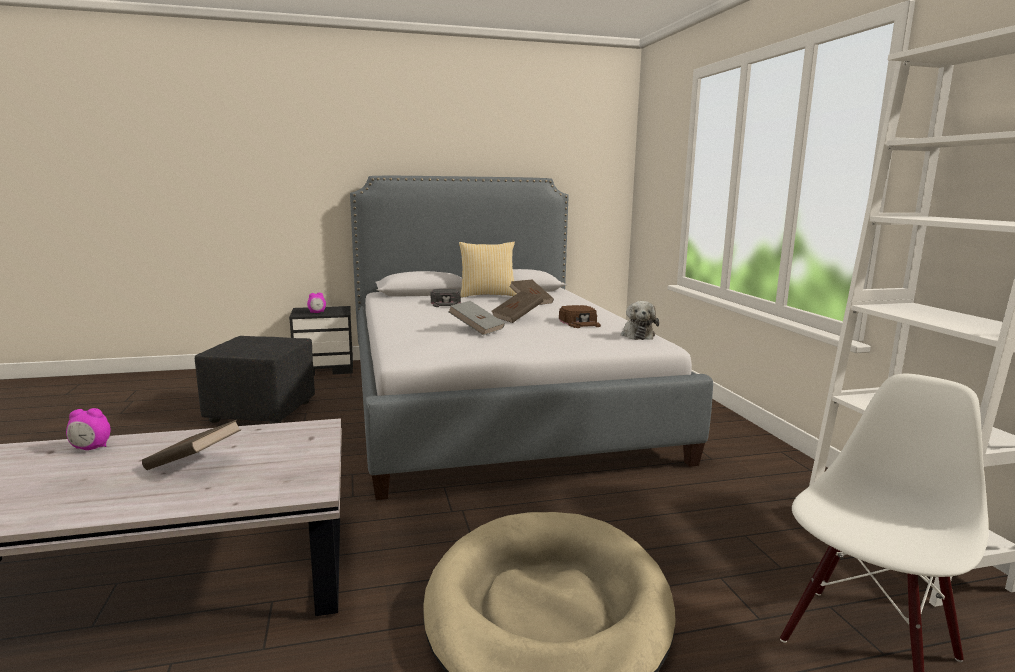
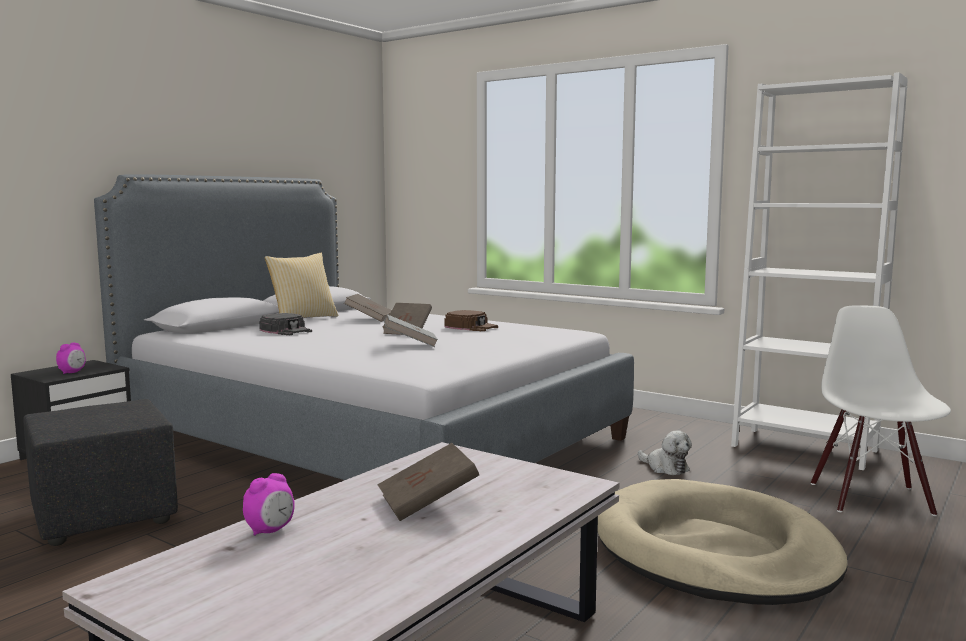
camera: 40 degrees left, 5 degrees down
plush toy [621,301,659,340] -> plush toy moved to [638,431,692,475]

